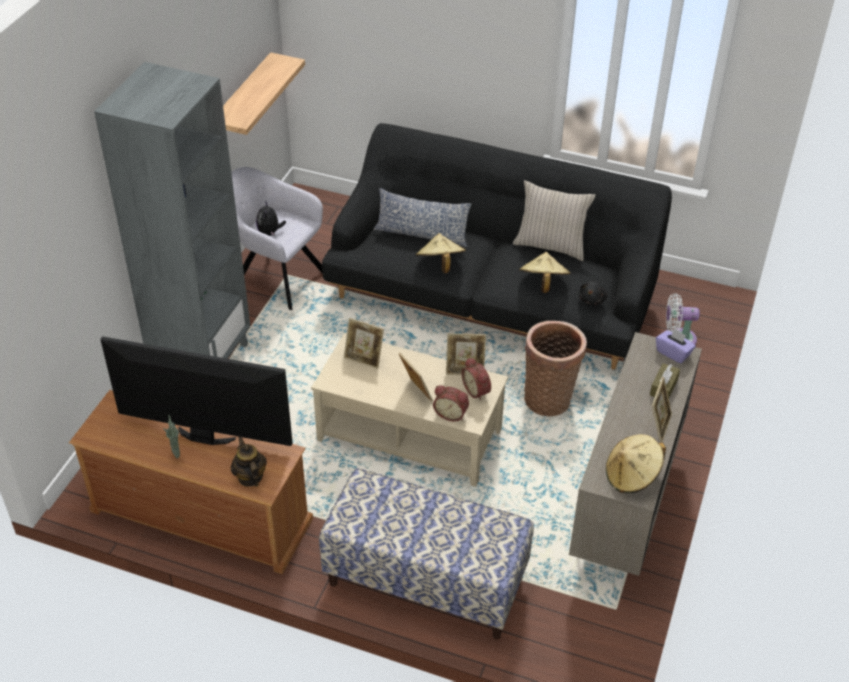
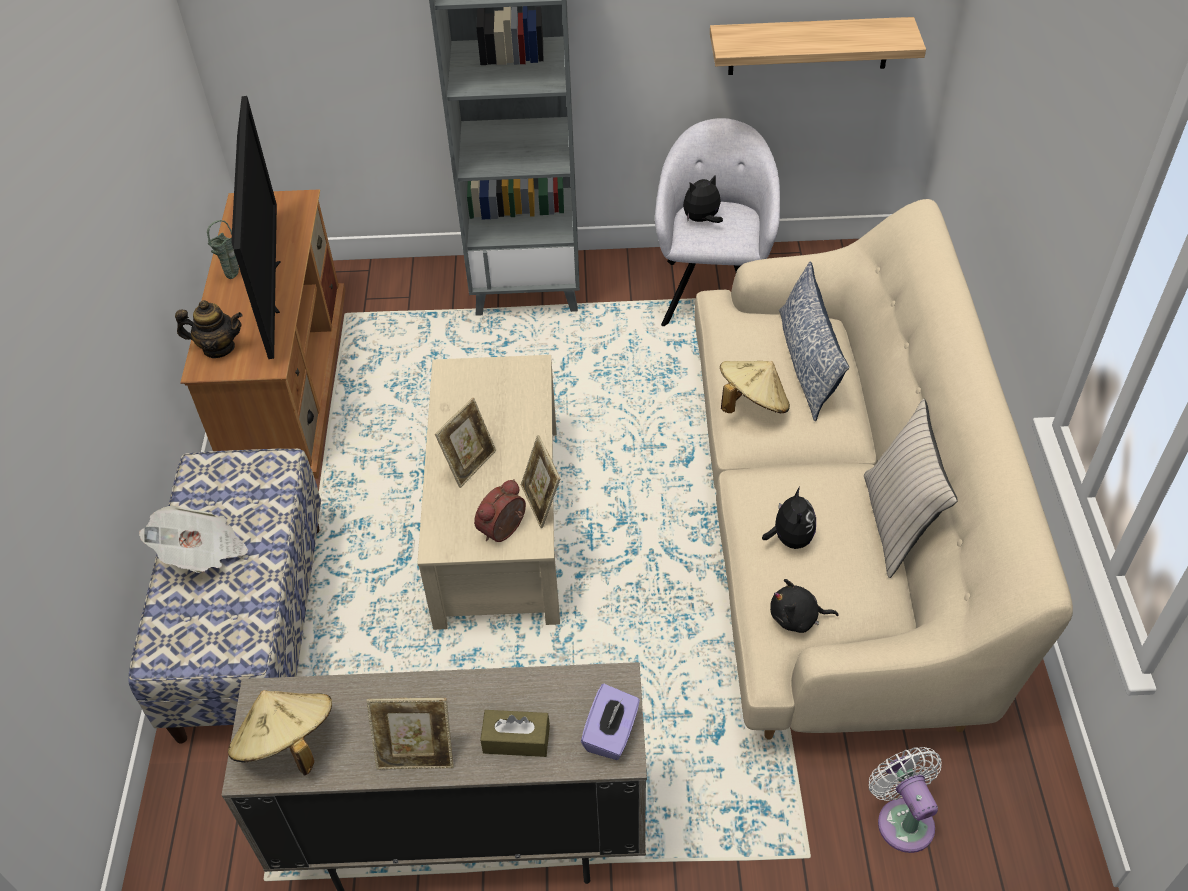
camera: 70 degrees right, 5 degrees up
teapot [231,436,267,487] -> teapot turned 45 degrees clockwise [175,300,243,358]
black sofa [322,123,672,370] -> beige sofa [694,199,1073,740]
picture frame [344,318,384,369] -> none
alarm clock [433,385,469,421] -> none
beige hat [519,252,571,293] -> plush toy [762,487,816,549]
basket [524,321,587,416] -> none
none -> newspaper [139,505,248,573]

